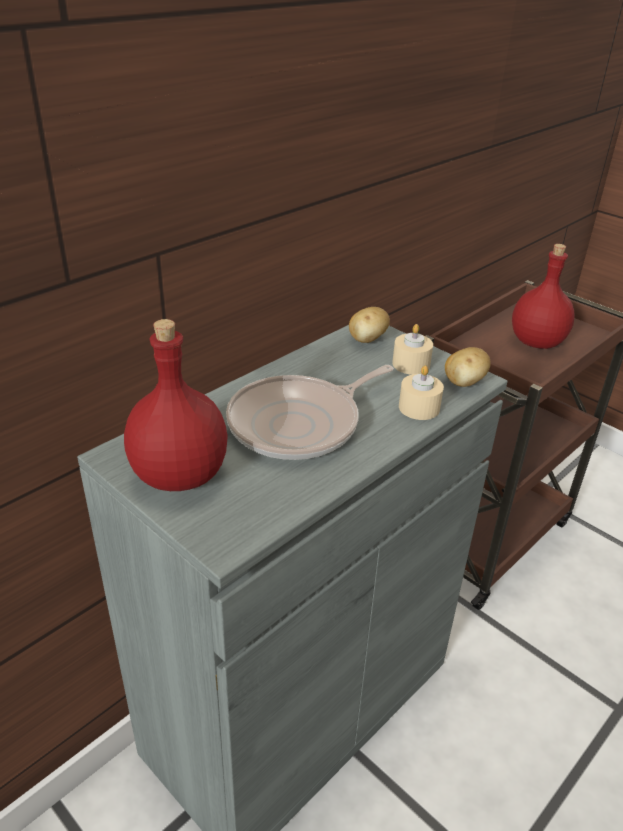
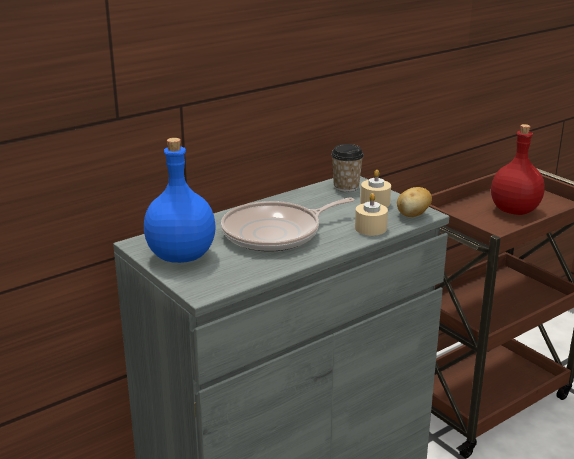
camera: 10 degrees right, 10 degrees down
red bottle [124,319,228,491] -> blue bottle [144,138,216,263]
potato [349,307,390,343] -> cup [331,144,364,192]

